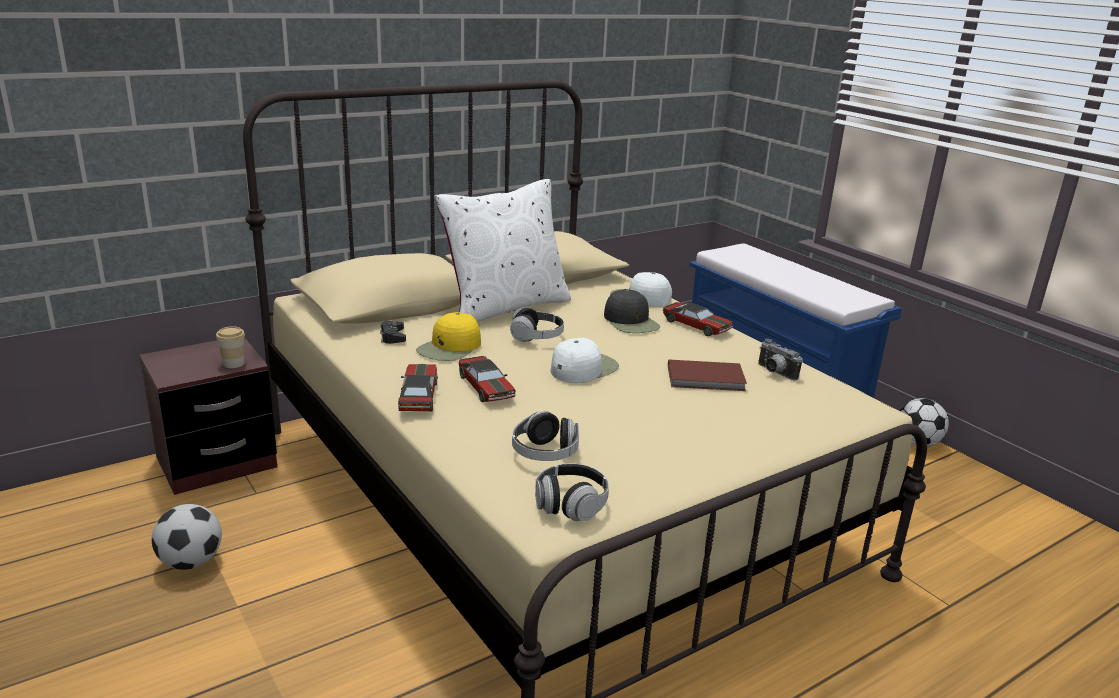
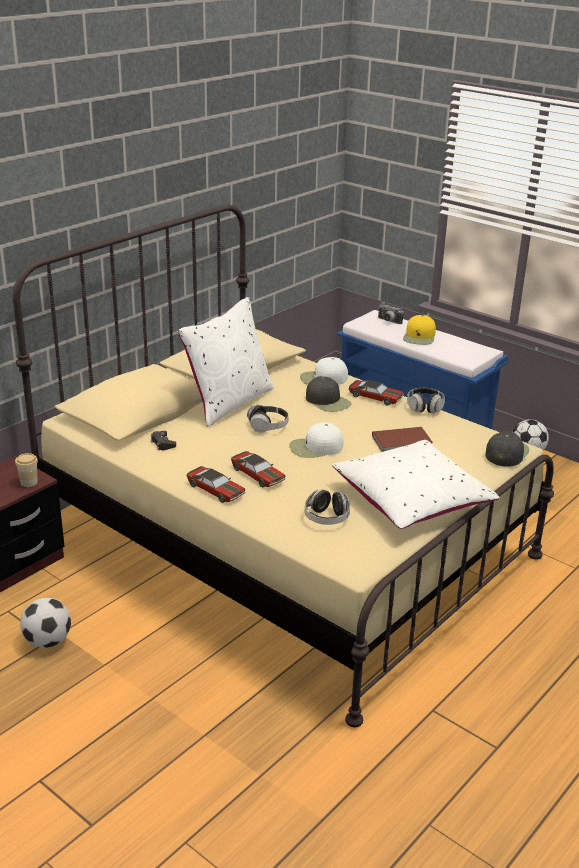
camera: 15 degrees left, 5 degrees up
toy car [398,364,438,411] -> toy car turned 150 degrees clockwise [186,466,245,503]
yellow cap [416,312,481,361] -> yellow cap moved to [403,315,436,345]
headphones [535,464,609,521] -> headphones moved to [407,388,445,414]
white cap [551,338,619,383] -> white cap turned 135 degrees counterclockwise [289,422,344,458]
camera [758,339,803,380] -> camera moved to [378,303,404,324]
none -> white pillow [332,440,500,529]
none -> black cap [485,431,529,467]

